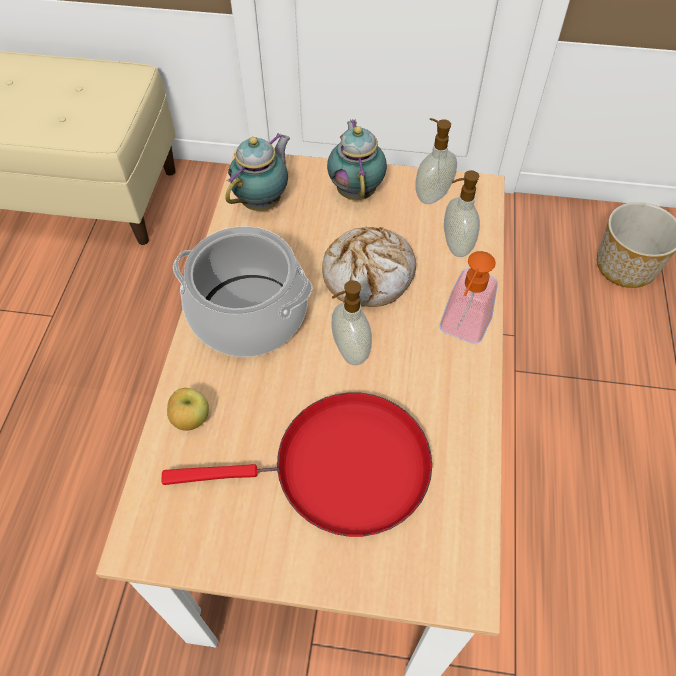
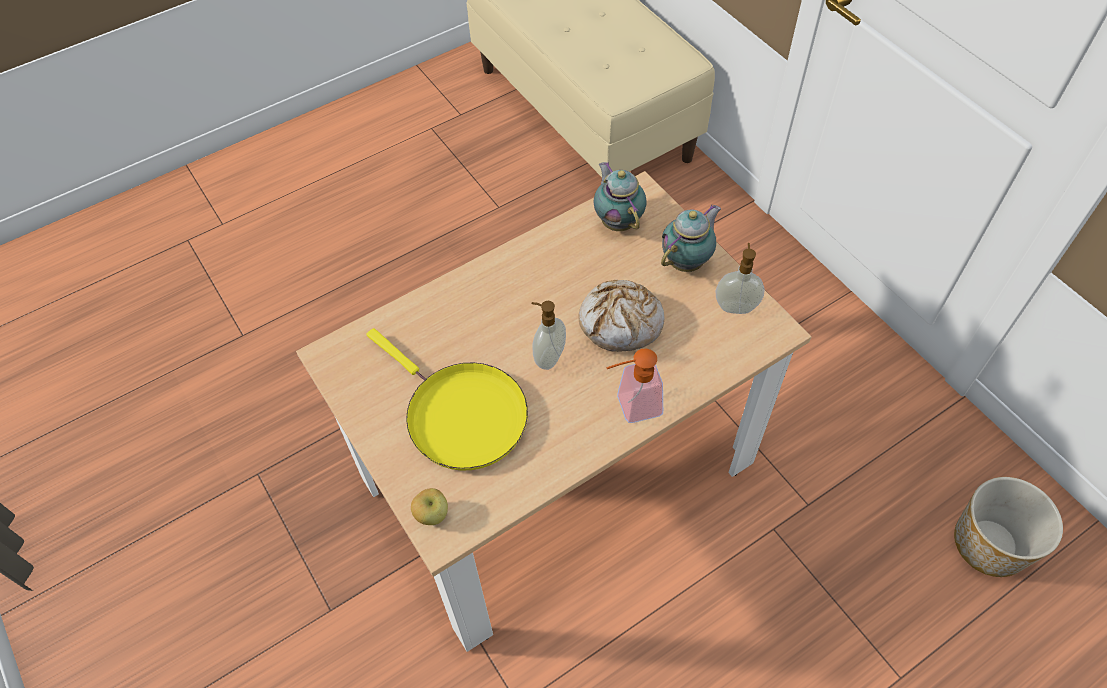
camera: 50 degrees right, 0 degrees up
red frying pan [161,393,432,537] -> yellow frying pan [367,328,528,471]
apple [167,388,209,431] -> apple moved to [411,488,448,525]
cooking pot [173,226,313,357] -> none
teapot [225,133,290,211] -> teapot turned 105 degrees counterclockwise [594,162,647,231]
soap dispenser [444,170,480,257] -> none

